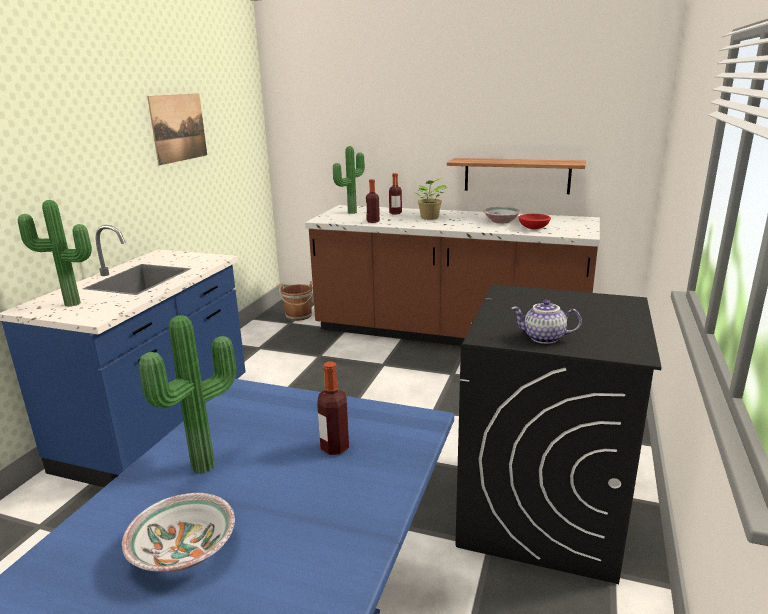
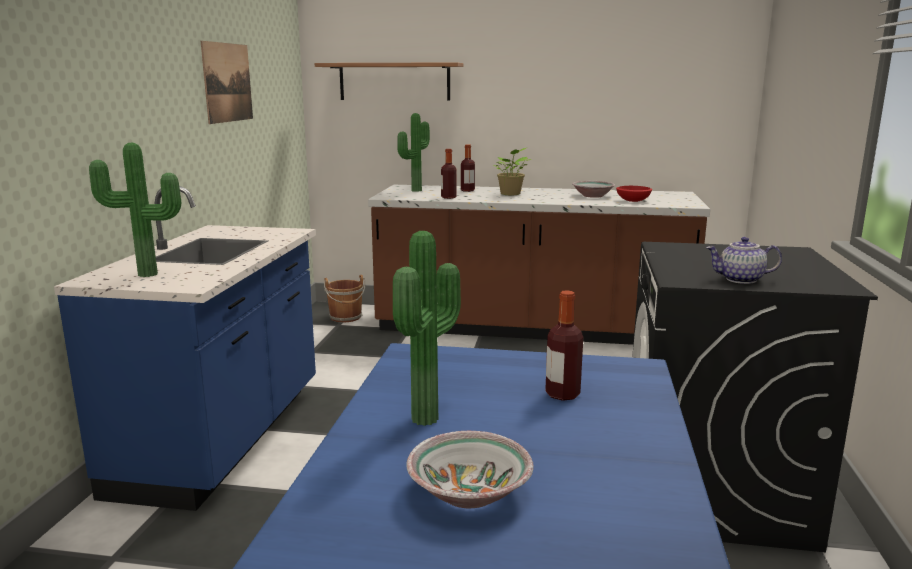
camera: 10 degrees left, 5 degrees down
shelf [447,158,586,194] -> shelf moved to [314,62,464,101]

